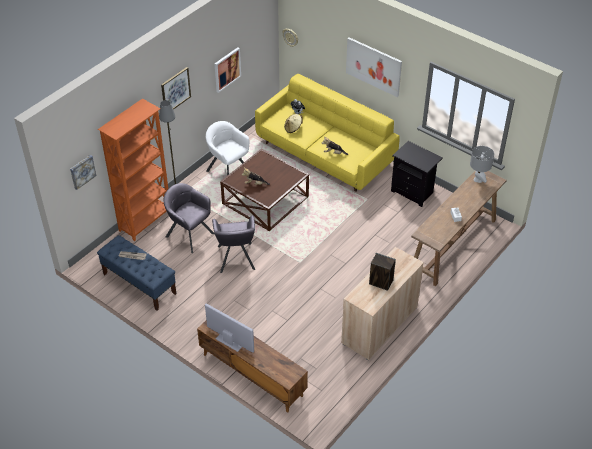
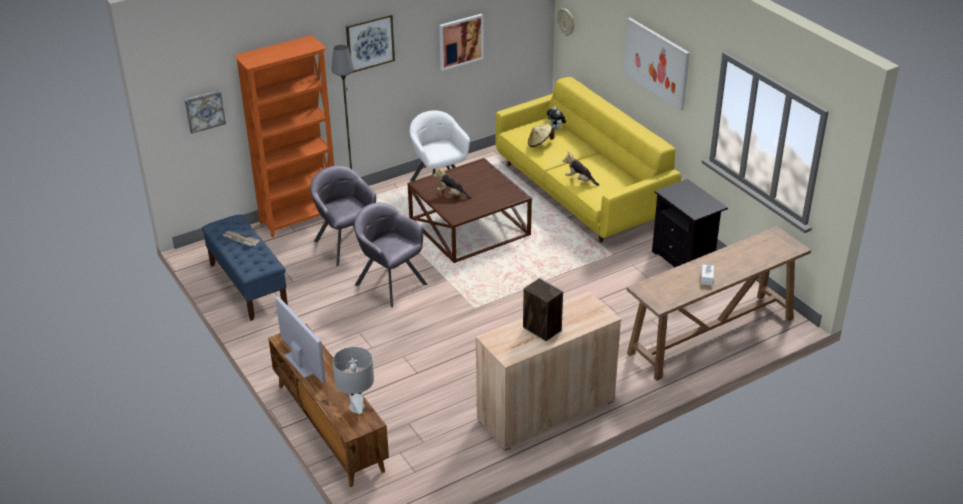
camera: 20 degrees right, 10 degrees down
grey armchair [212,215,255,273] -> grey armchair turned 120 degrees clockwise [354,203,427,307]
grey table lamp [470,146,494,183] -> grey table lamp moved to [333,347,374,415]

